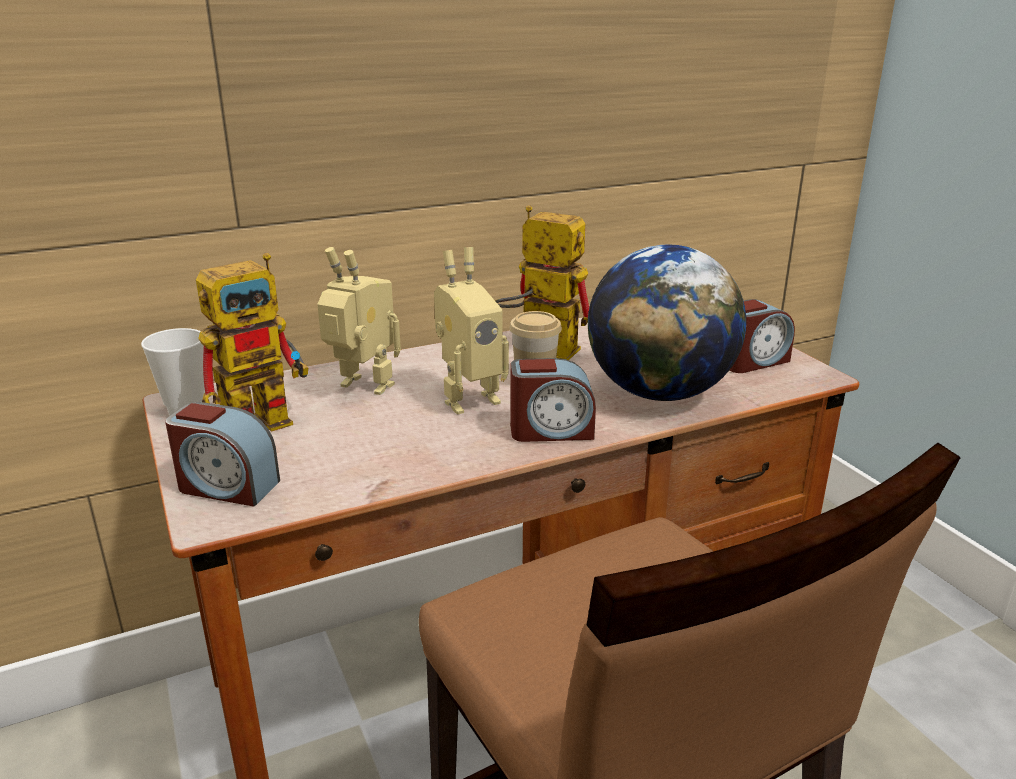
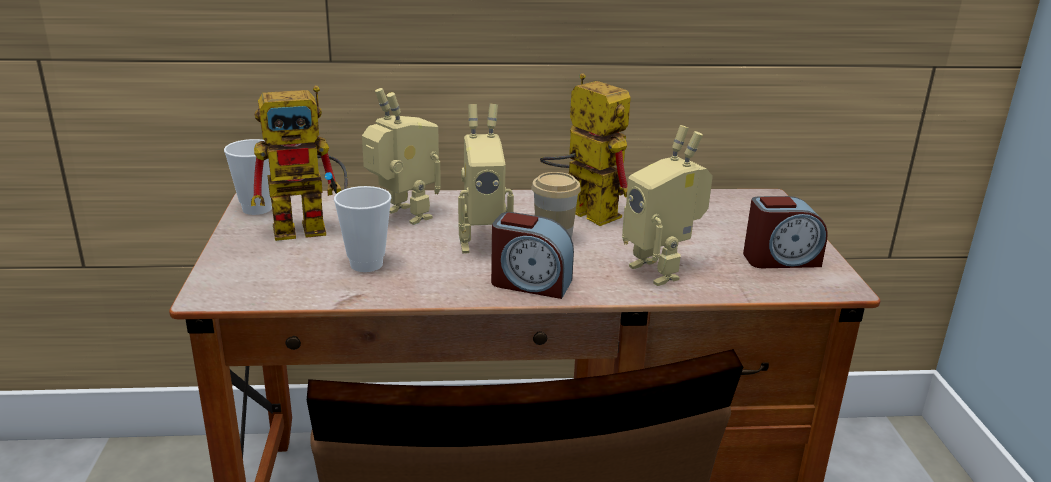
camera: 20 degrees right, 0 degrees up
alarm clock [165,402,280,507] -> none
globe [588,244,746,401] -> toy robot [622,125,713,286]
none -> cup [334,186,391,272]

